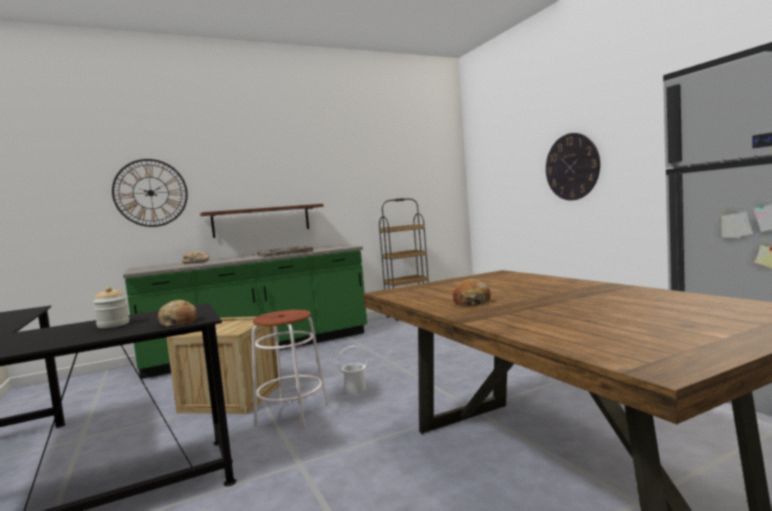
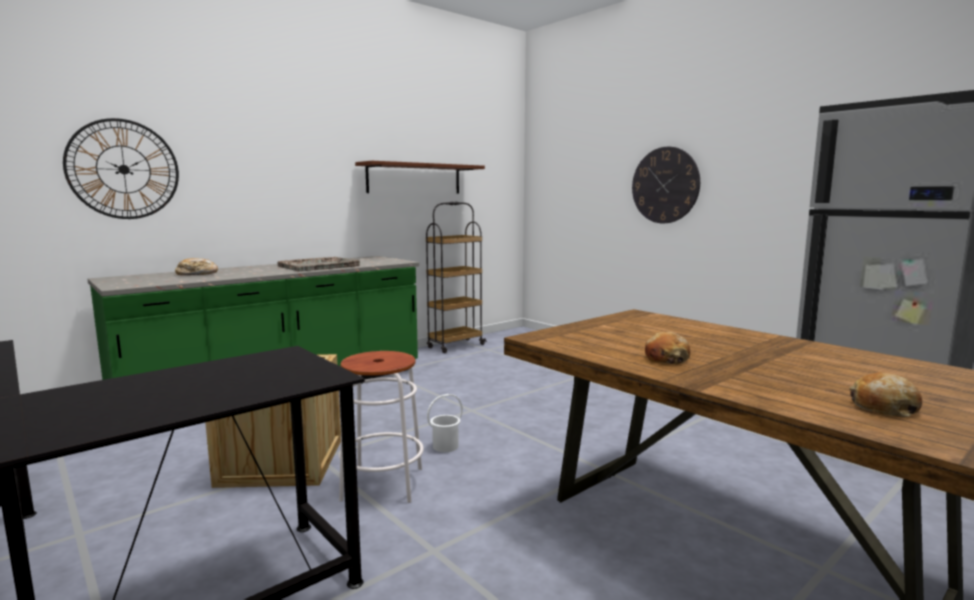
camera: 15 degrees left, 5 degrees up
jar [93,287,129,328] -> none
bread [158,300,197,326] -> bread moved to [850,373,922,418]
brown shelf [200,204,324,238] -> brown shelf moved to [355,161,485,194]

